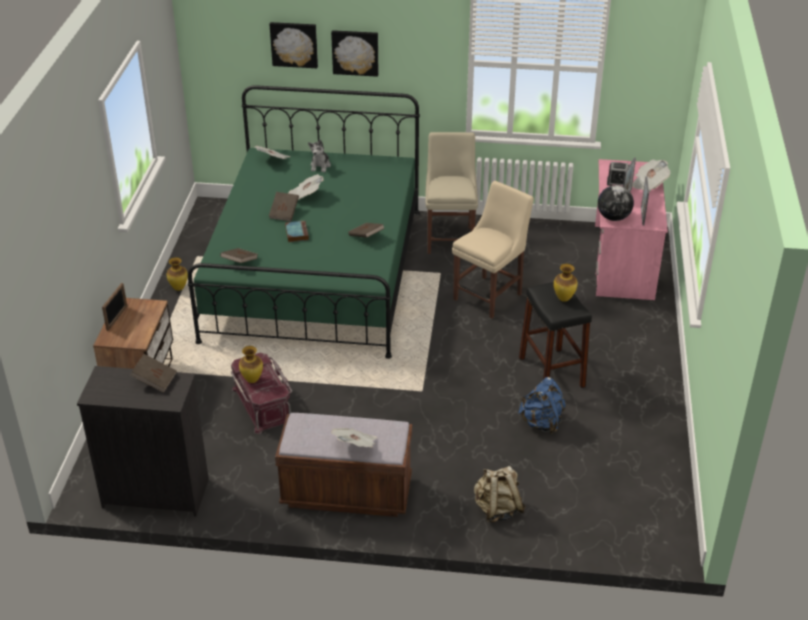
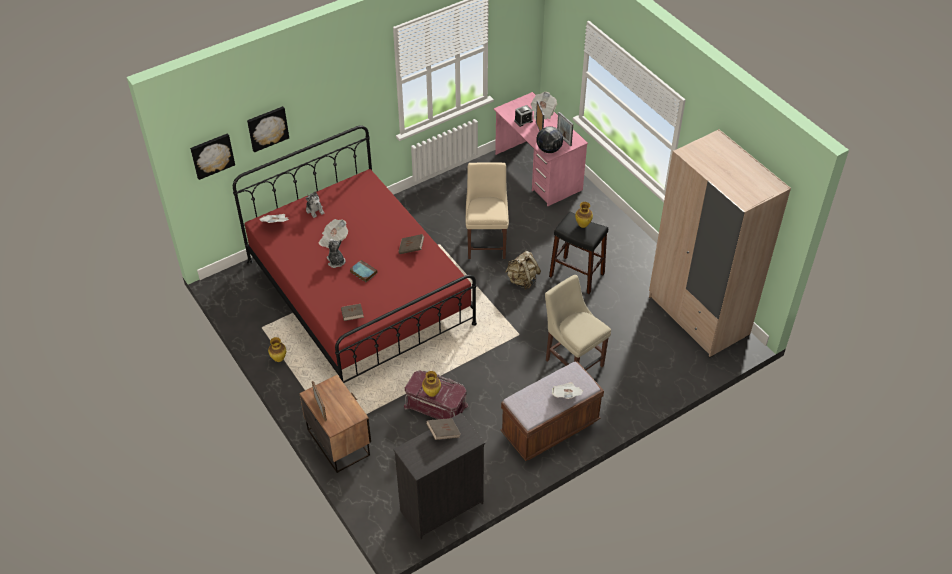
camera: 40 degrees left, 10 degrees up
green bed [188,85,420,359] -> red bed [233,125,477,383]
brown book [269,192,299,221] -> plush toy [327,239,346,268]
picture [331,30,379,77] -> picture moved to [190,133,235,180]
beige chair [425,132,478,254] -> beige chair moved to [545,275,611,370]
beige backpack [474,466,526,523] -> beige backpack moved to [505,251,541,290]
blue backpack [518,377,566,434] -> none
none -> beige wardrobe [649,129,791,358]

